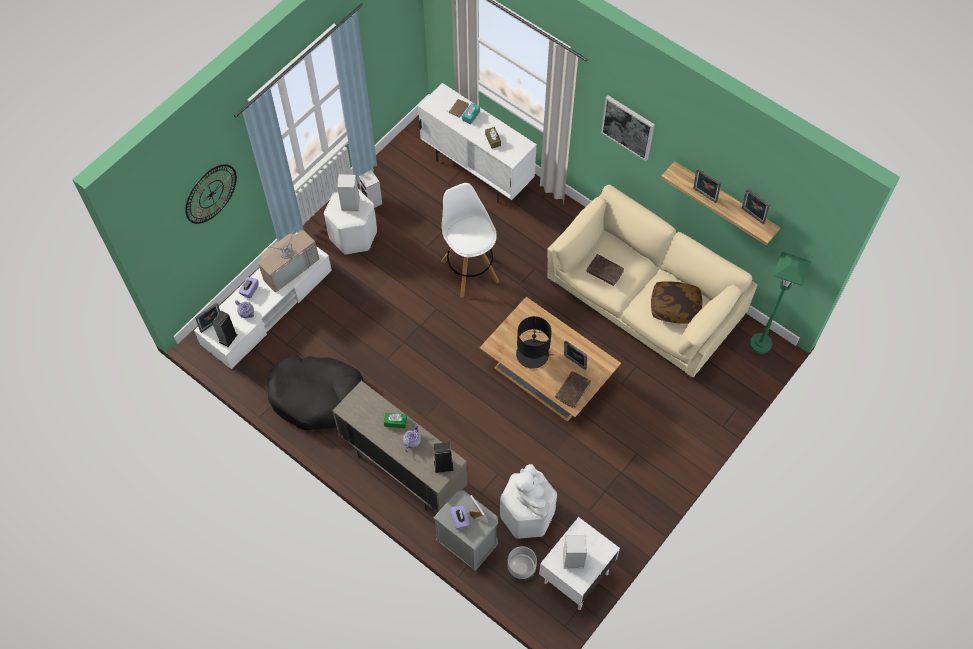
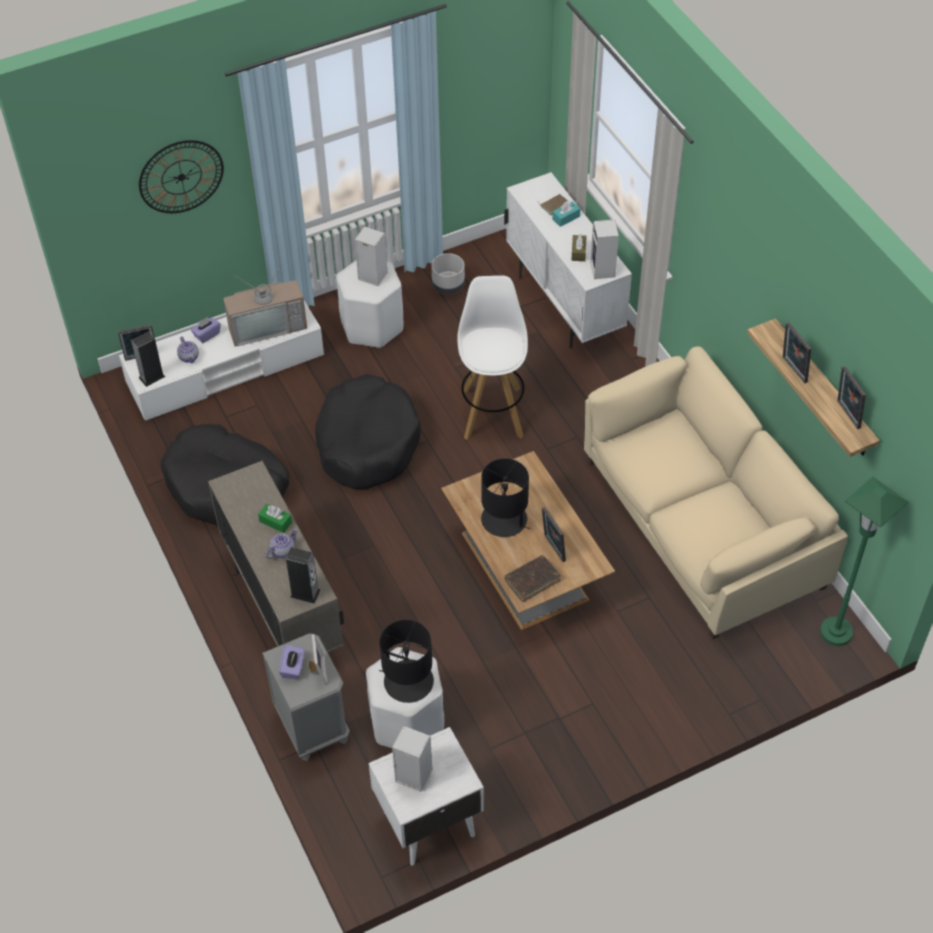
camera: 25 degrees right, 10 degrees down
speaker [358,170,382,208] -> speaker moved to [590,219,619,279]
grey planter [507,546,537,581] -> grey planter moved to [431,253,465,294]
white plush toy [515,464,551,517] -> black table lamp [379,620,434,703]
brown book [587,254,624,286] -> none
picture [601,95,655,161] -> none
pillow [651,281,702,324] -> none
none -> black dog bed [315,374,421,489]

